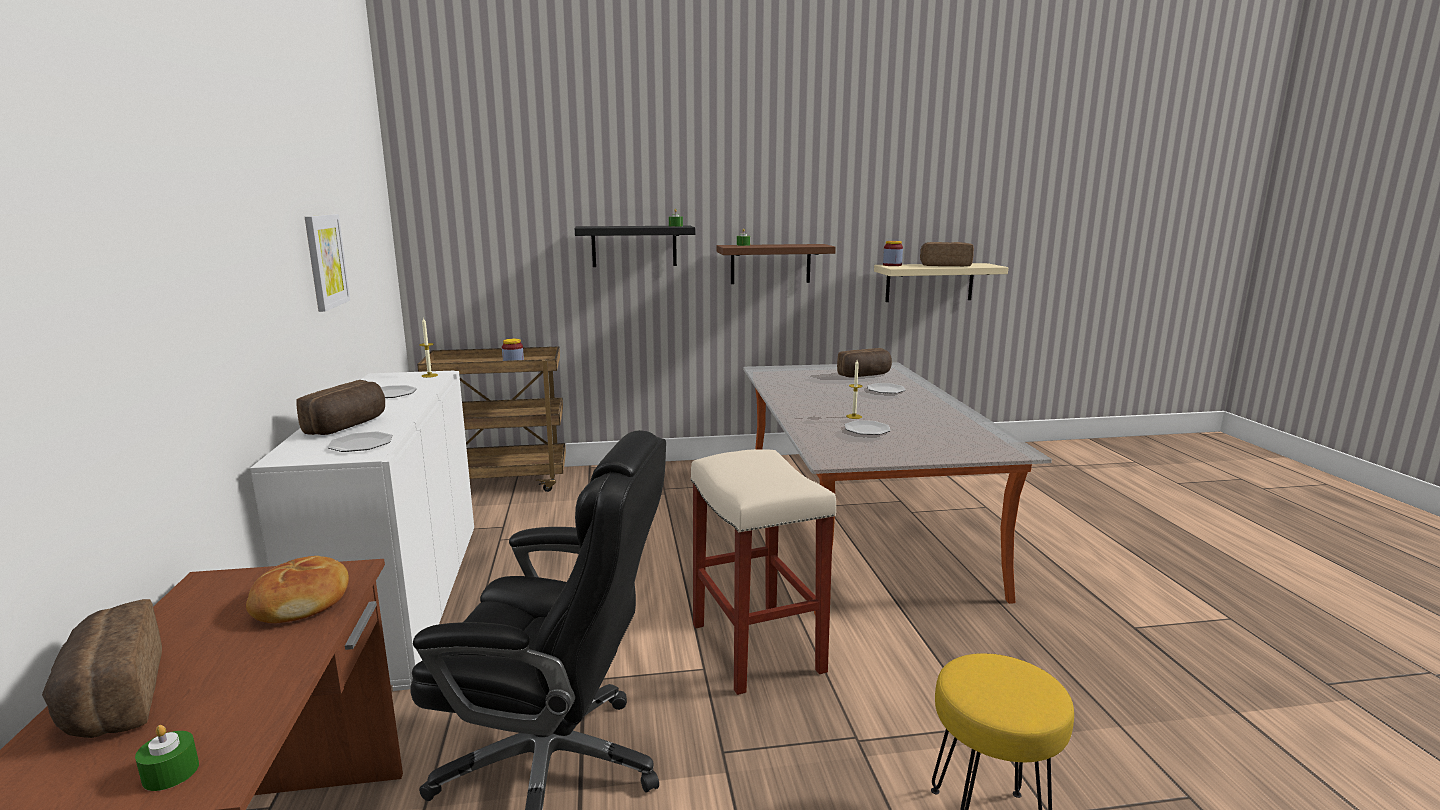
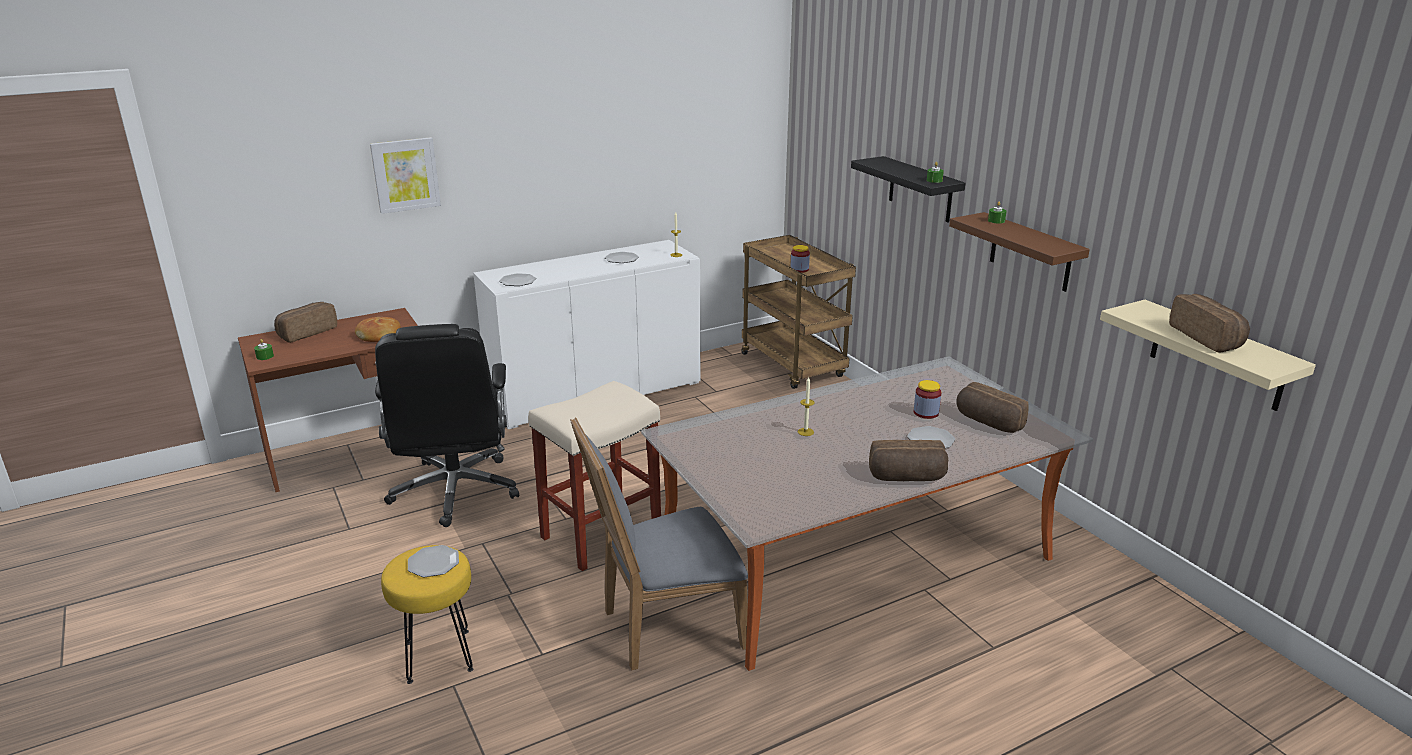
camera: 70 degrees right, 10 degrees up
bread [296,380,385,435] -> bread moved to [869,440,948,481]
picture [305,214,350,312] -> picture moved to [370,137,441,214]
plate [845,420,891,435] -> plate moved to [408,545,459,577]
jar [883,241,903,266] -> jar moved to [914,380,941,419]
none -> grey chair [570,417,748,670]

